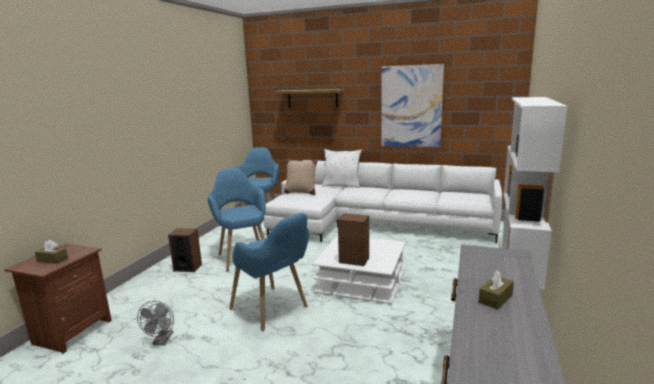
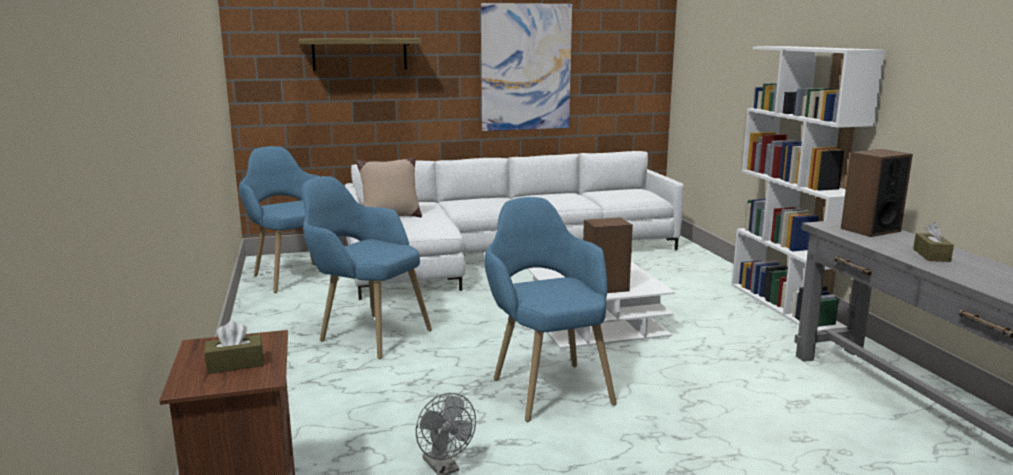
camera: 35 degrees left, 0 degrees up
speaker [168,229,202,272] -> speaker moved to [841,149,913,237]
blue armchair [229,213,309,331] -> blue armchair turned 120 degrees counterclockwise [484,197,617,422]
white pillow [322,149,362,188] -> none

